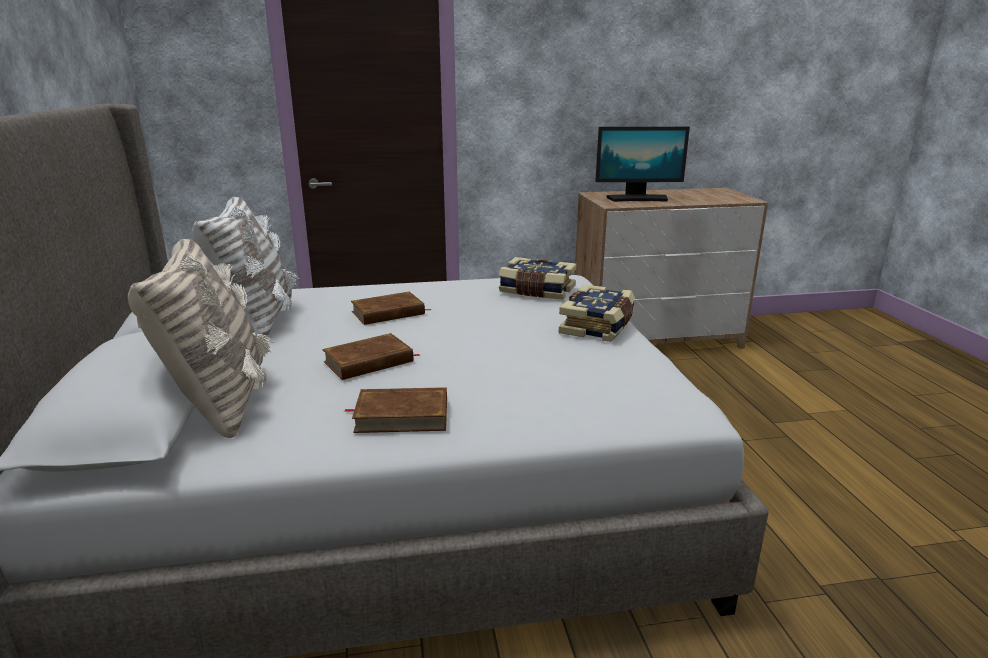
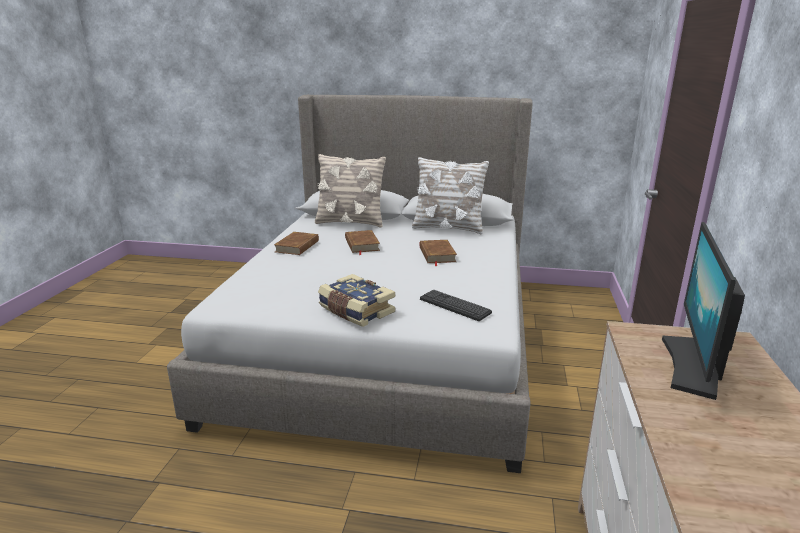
camera: 110 degrees right, 0 degrees up
book [499,257,577,300] -> keyboard [420,289,492,321]

